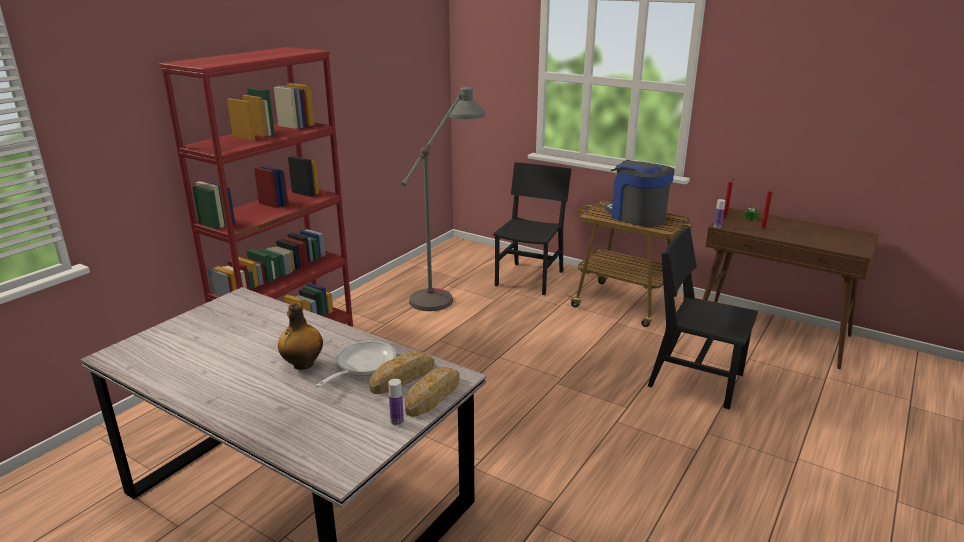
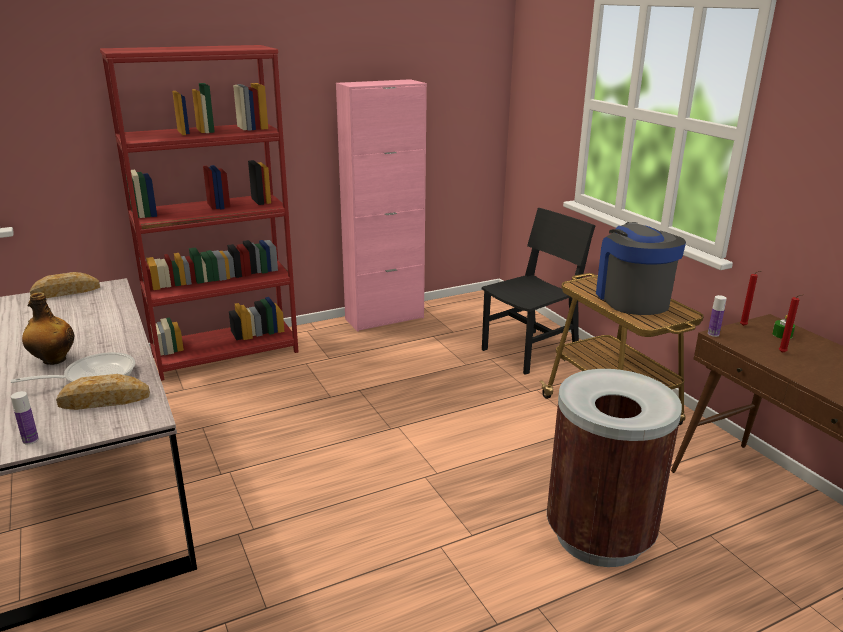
camera: 30 degrees right, 0 degrees up
grey floor lamp [402,87,485,311] -> none
bread [405,367,460,417] -> bread moved to [30,272,100,298]
black chair [648,227,758,409] -> brown trash can [547,369,682,567]
none -> pink cabinet [336,79,427,332]

